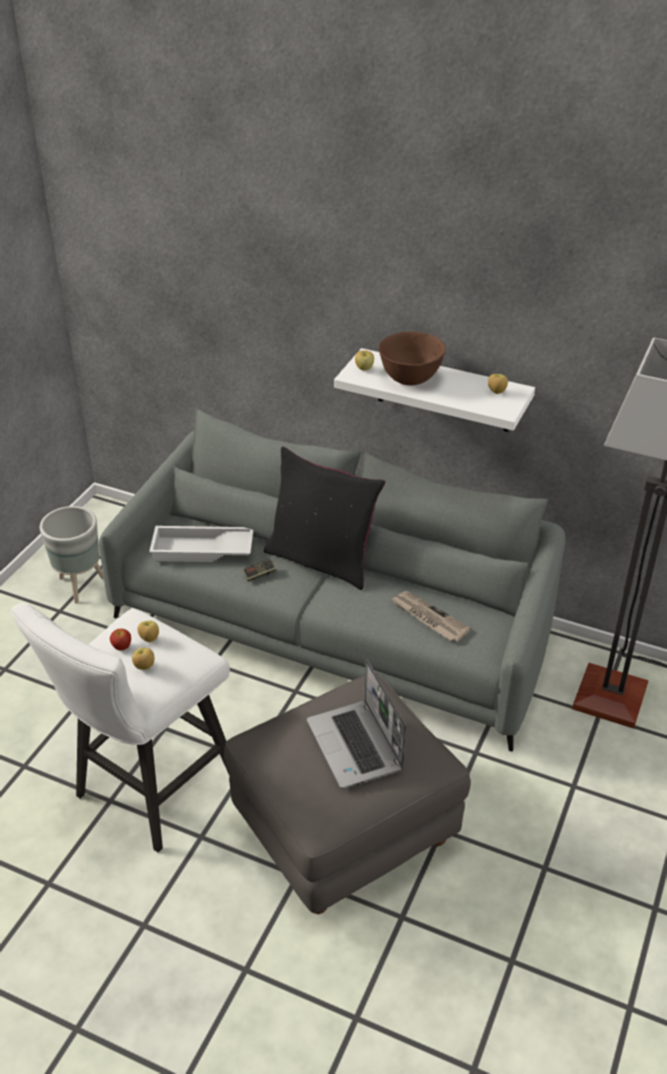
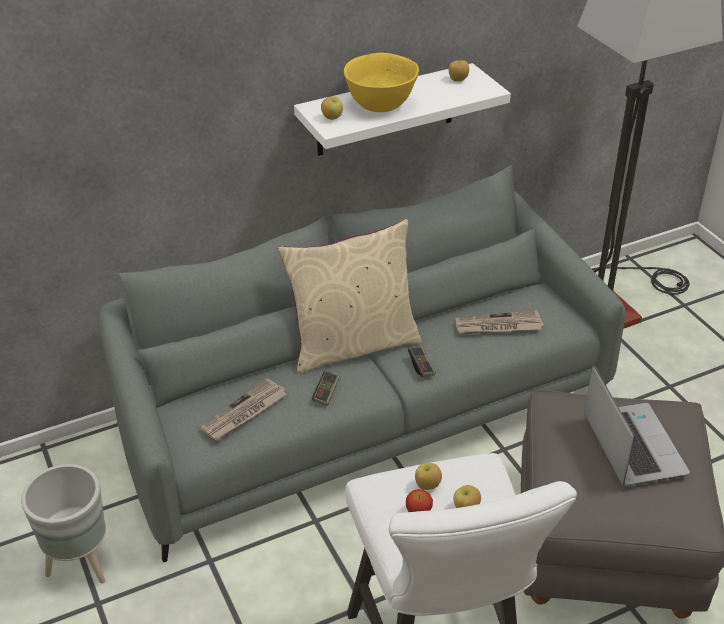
camera: 50 degrees left, 0 degrees up
white tray [149,526,253,562] -> newspaper [200,378,287,441]
black pillow [264,446,385,590] -> beige pillow [278,219,422,374]
laptop [307,659,406,789] -> laptop turned 120 degrees counterclockwise [584,365,690,487]
brown bowl [378,331,446,385] -> yellow bowl [344,53,419,112]
none -> game controller [408,346,436,377]

